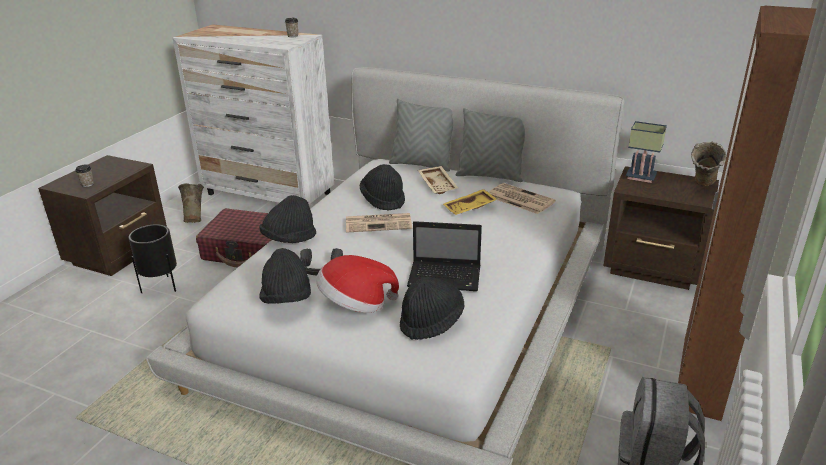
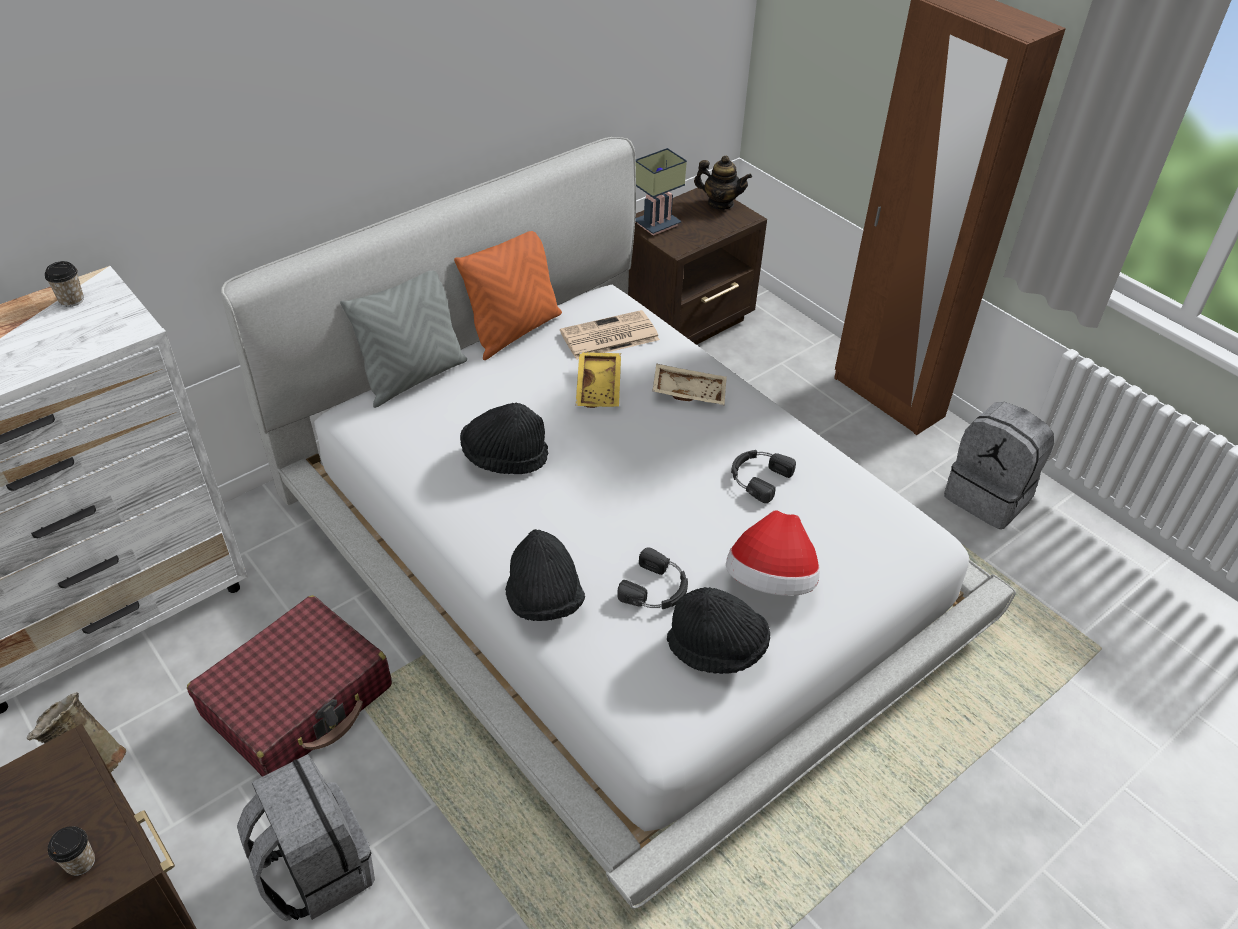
camera: 65 degrees left, 15 degrees up
black planter [128,224,177,293] -> grey backpack [237,754,375,921]
newspaper [346,213,412,233] -> none
black hat [400,276,464,340] -> none
laptop [407,221,482,291] -> black headphones [731,450,796,503]
beige tray [418,166,458,194] -> beige tray moved to [653,364,727,405]
grey pillow [456,108,525,182] -> orange pillow [454,231,562,360]
beige vase [691,142,726,186] -> teapot [694,155,752,210]

